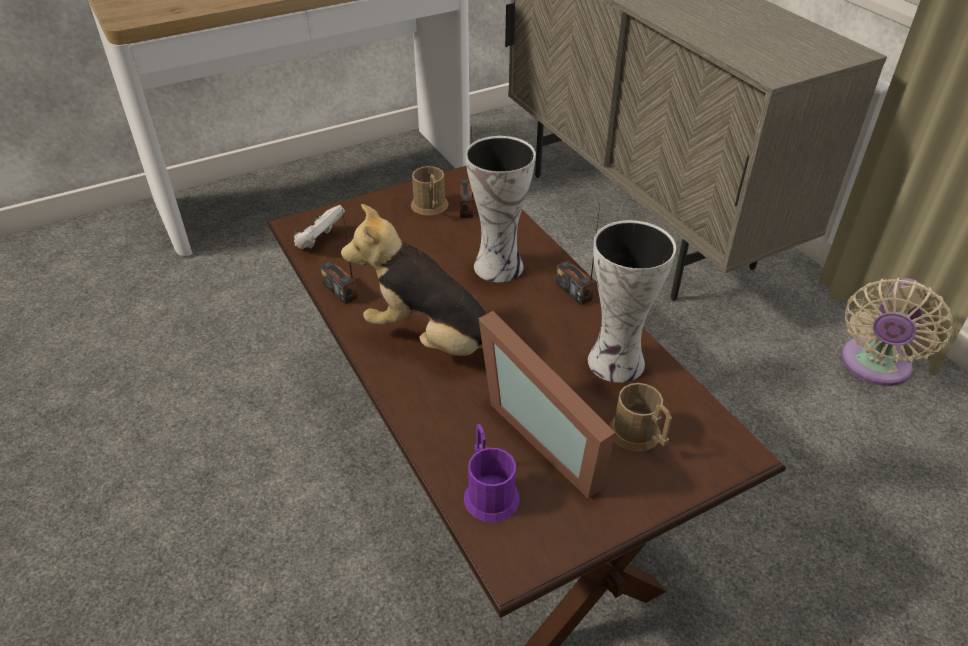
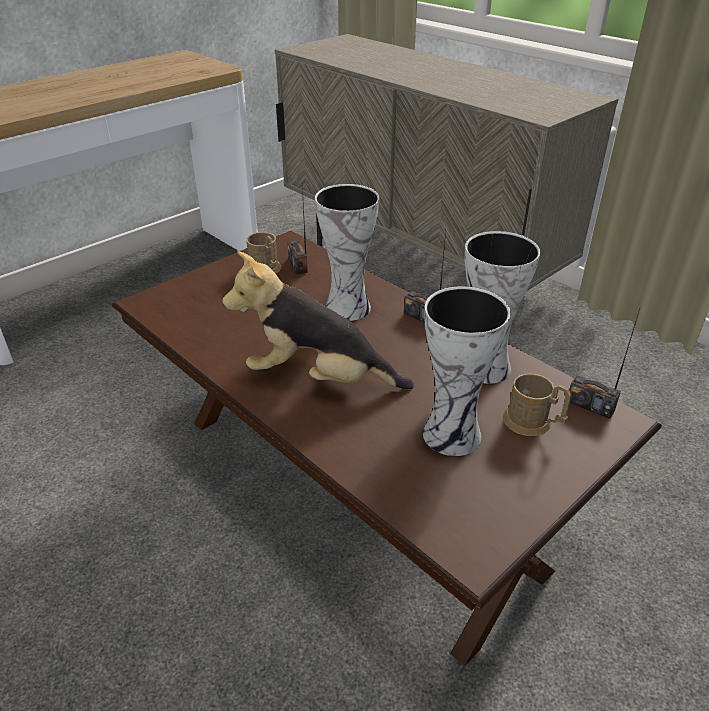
camera: 15 degrees left, 5 degrees down
white game controller [293,205,345,249] -> none
radio [320,202,358,304] -> radio moved to [569,309,640,419]
purple mug [464,424,520,522] -> none
picture frame [479,311,615,498] -> vase [423,286,510,456]
beige fan [841,278,953,386] -> none

